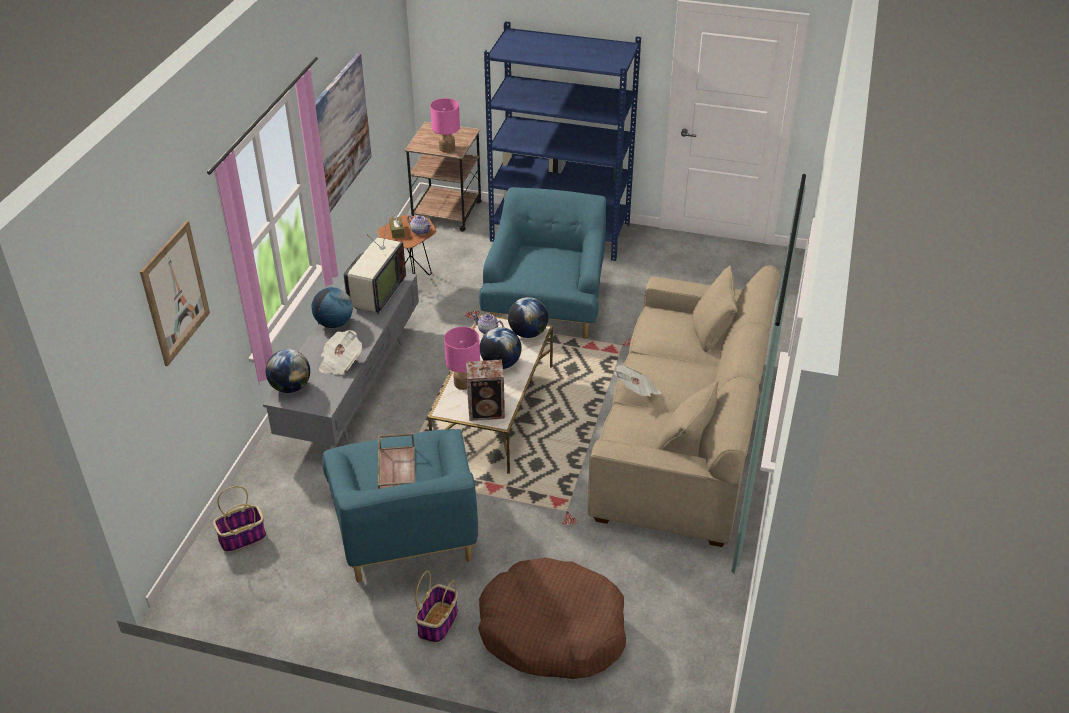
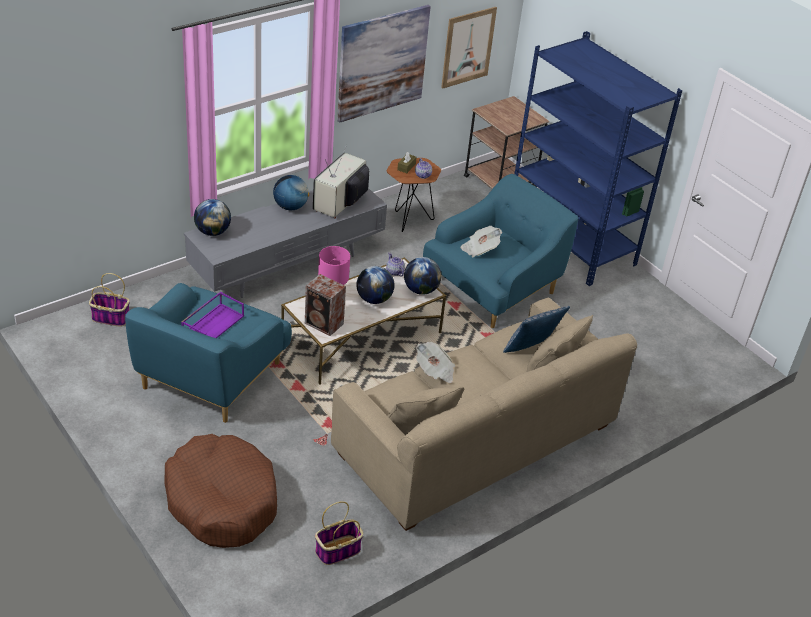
camera: 35 degrees right, 0 degrees up
picture [140,220,210,366] -> picture moved to [441,7,497,89]
newspaper [319,330,362,375] -> newspaper moved to [461,226,502,257]
television [344,211,406,314] -> television turned 150 degrees clockwise [313,145,369,219]
brown tray [378,433,416,489] -> purple tray [181,292,244,338]
basket [415,571,458,643] -> basket moved to [315,501,363,565]
pink table lamp [430,98,460,153] -> none
none -> pillow [503,306,570,353]

